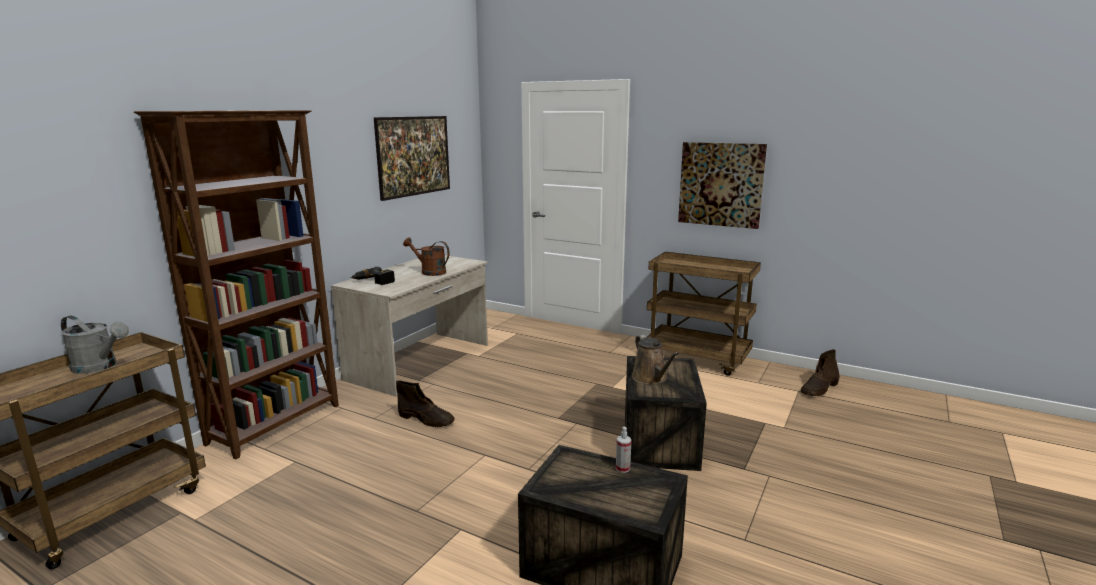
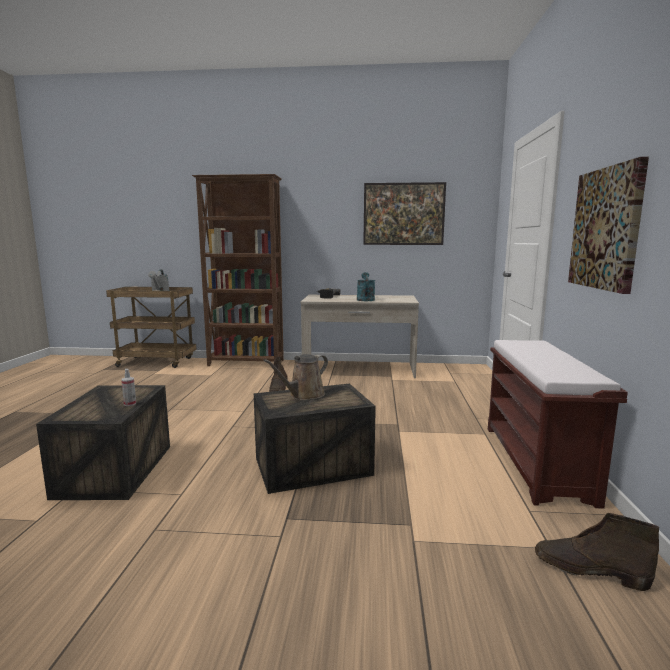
camera: 65 degrees right, 5 degrees down
brown watering can [403,237,450,276] -> turquoise watering can [357,272,375,301]
brown cart [647,252,761,376] -> brown bench [488,340,628,509]

